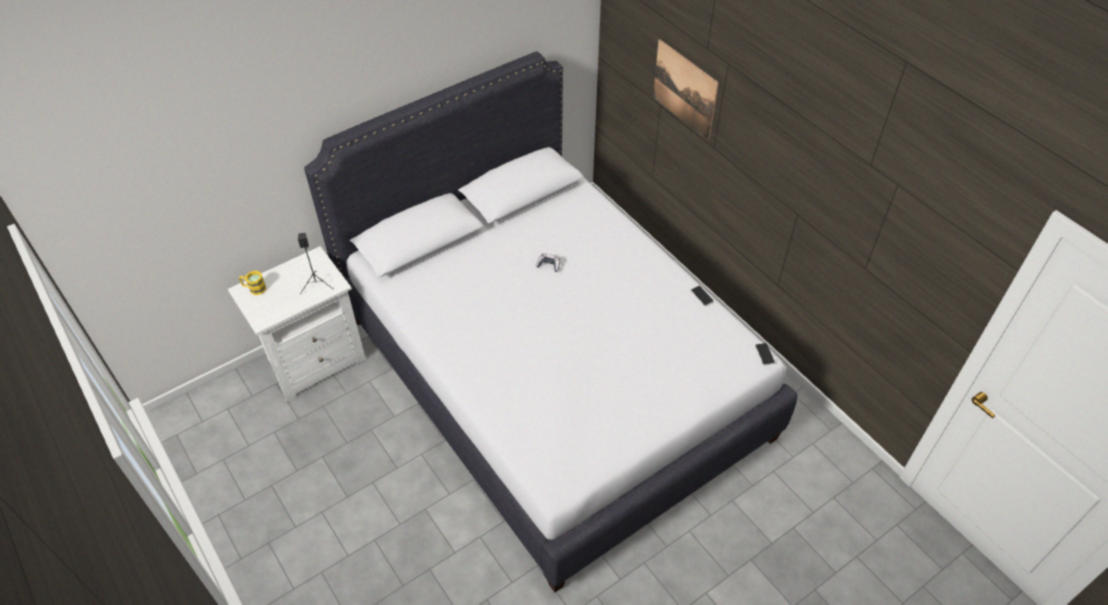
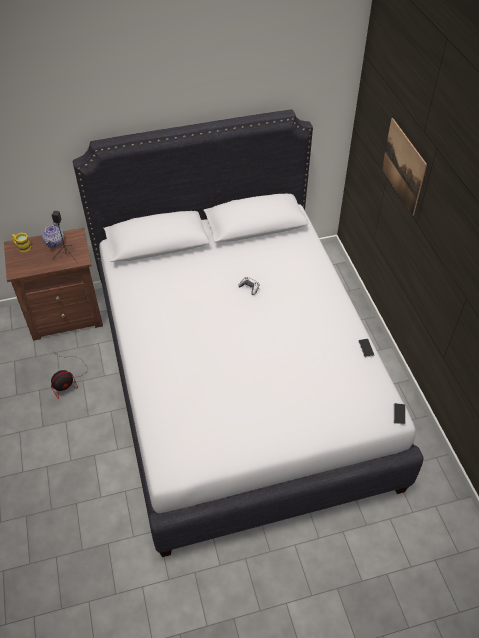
camera: 20 degrees right, 0 degrees up
white nightstand [228,246,366,401] -> brown nightstand [4,228,103,341]
none -> teapot [42,223,64,248]
none -> fan [51,351,88,399]

